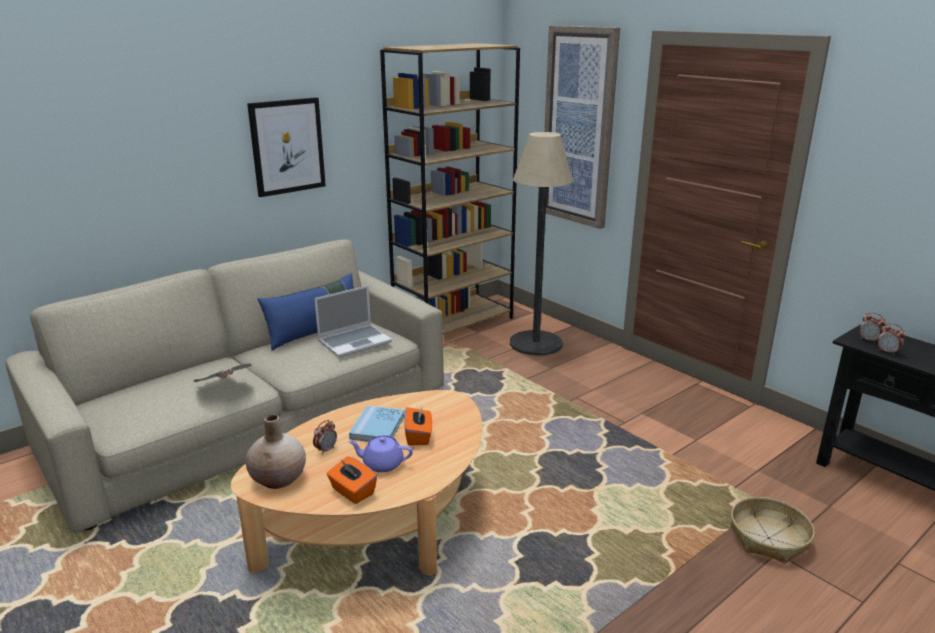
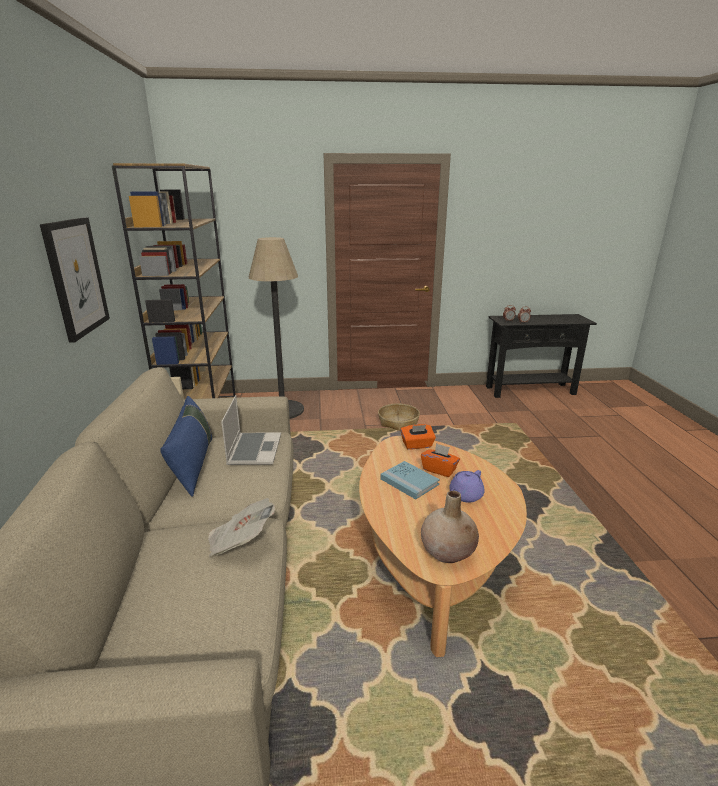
camera: 55 degrees left, 0 degrees up
alarm clock [313,420,337,455] -> none
orange tissue box [327,457,377,504] -> orange tissue box moved to [400,424,436,450]
picture [545,26,620,229] -> none
basket [731,497,815,563] -> basket moved to [378,403,420,431]

